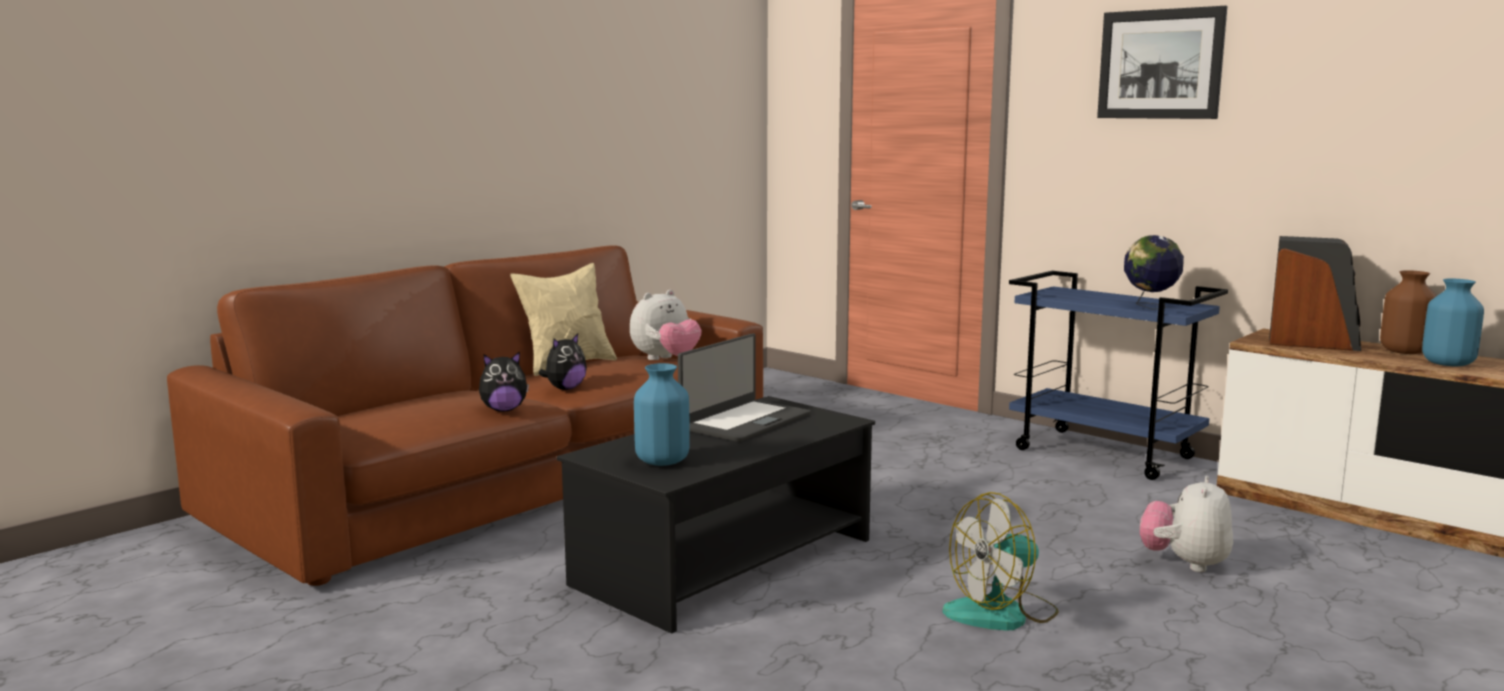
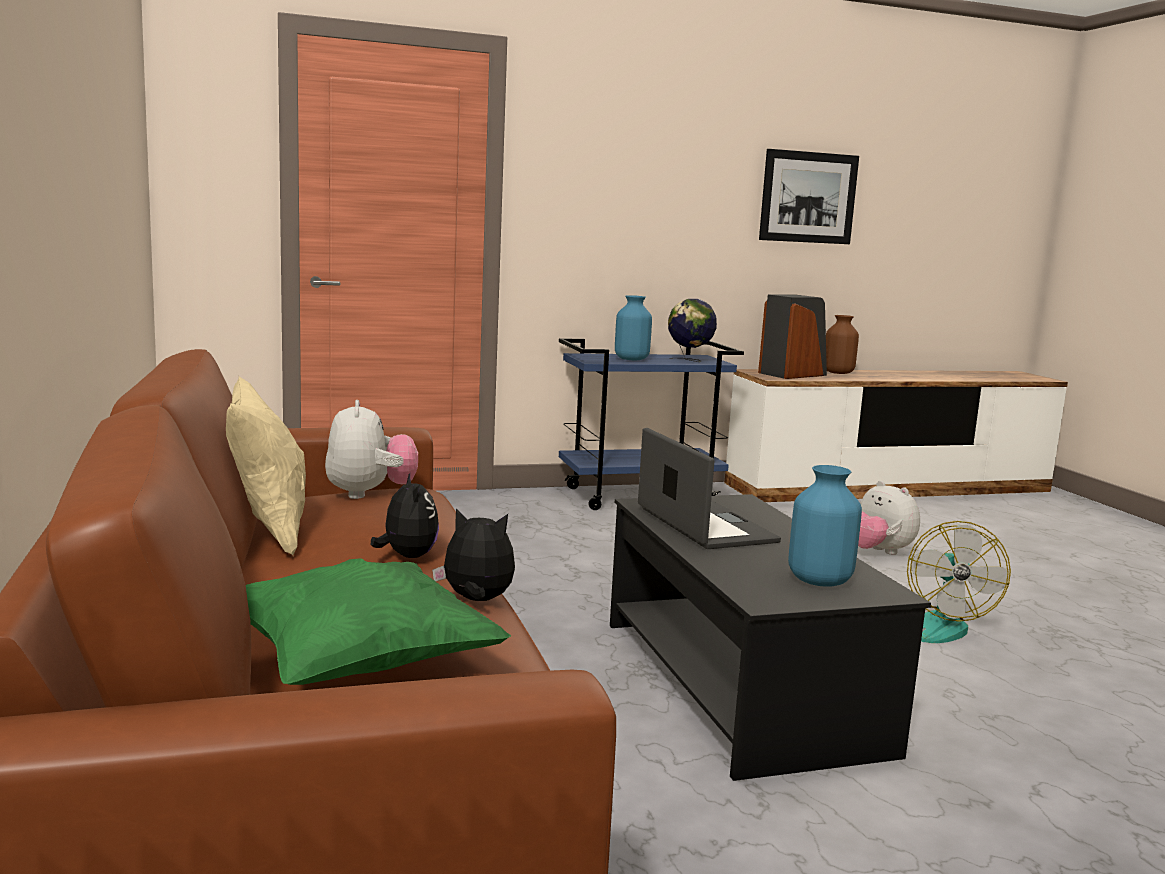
camera: 60 degrees left, 0 degrees up
plush toy [479,351,529,412] -> plush toy turned 90 degrees counterclockwise [432,508,515,601]
picture [1097,6,1227,119] -> picture moved to [759,149,859,244]
blue vase [1422,279,1484,366] -> blue vase moved to [615,295,652,360]
none -> green pillow [246,558,511,685]

